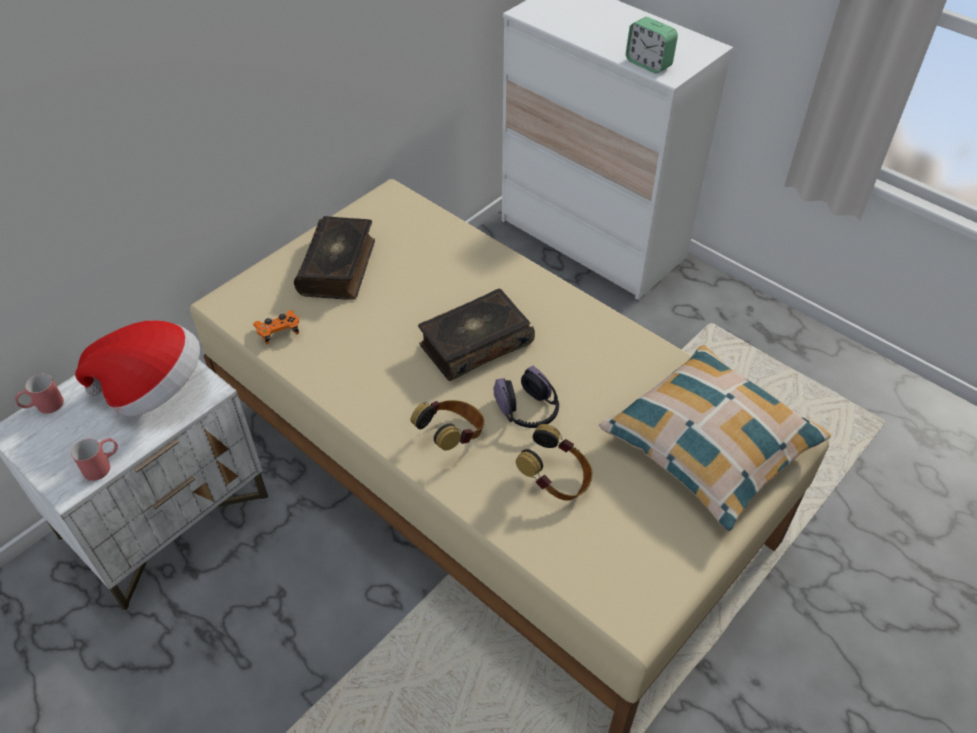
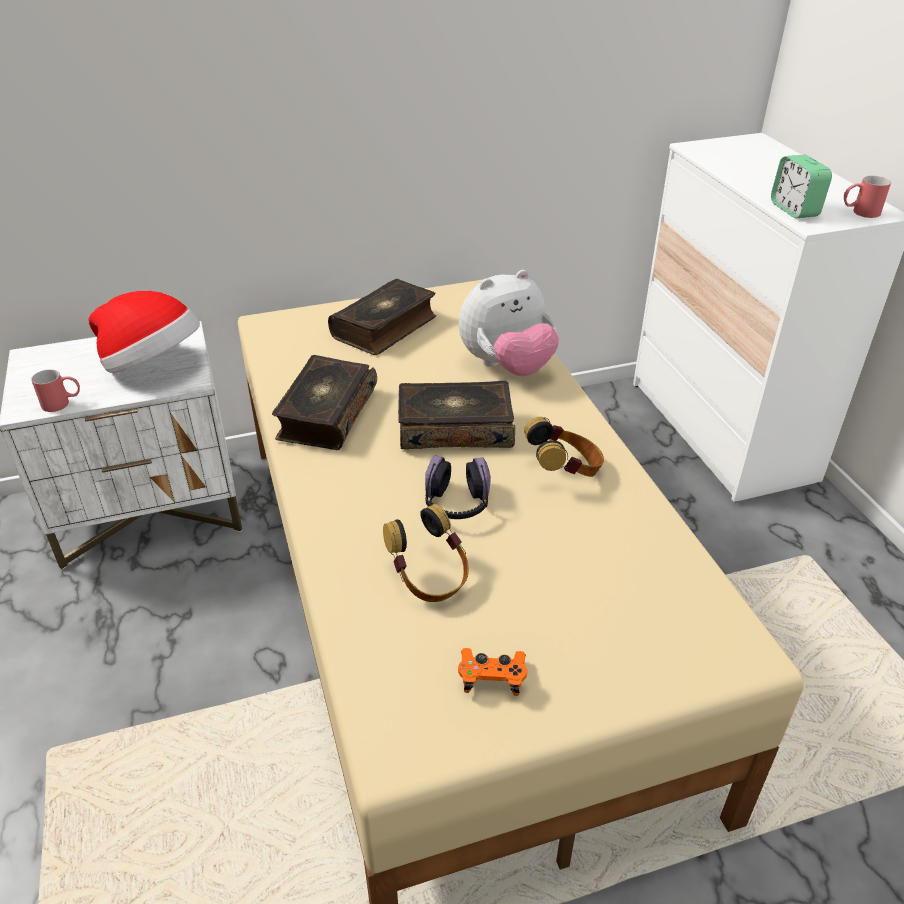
camera: 30 degrees right, 10 degrees down
red mug [15,373,64,414] -> red mug moved to [844,176,891,218]
orange game controller [253,310,299,344] -> orange game controller moved to [458,648,527,696]
headphones [410,400,485,451] -> headphones moved to [524,417,604,477]
pillow [599,345,831,531] -> none
none -> book [272,355,377,450]
none -> plush toy [459,270,559,376]

